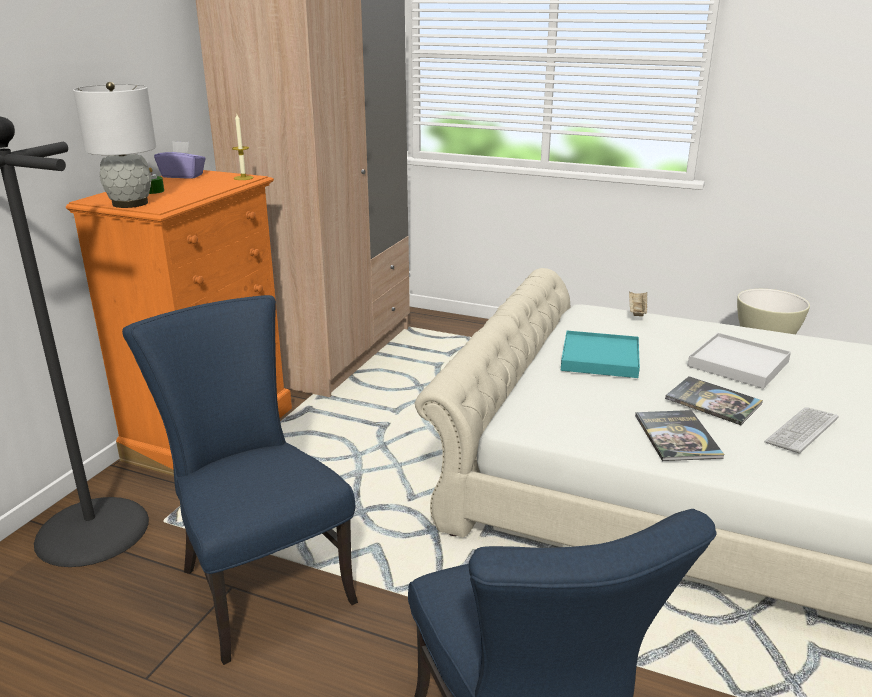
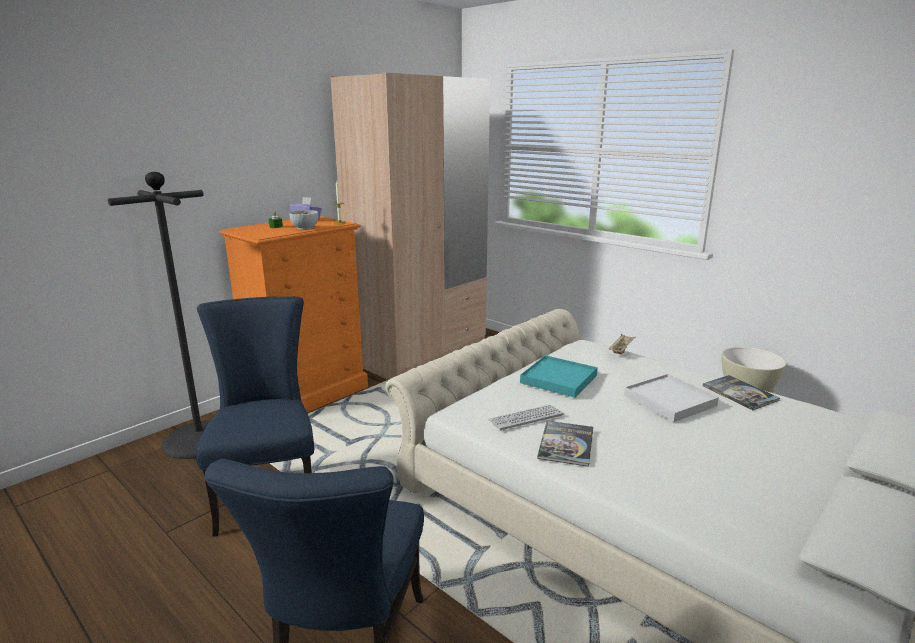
camera: 20 degrees right, 5 degrees down
white table lamp [73,82,156,208] -> none
book [665,376,763,425] -> book moved to [703,375,780,410]
keyboard [764,407,839,454] -> keyboard moved to [488,405,564,431]
none -> bowl [289,210,318,230]

